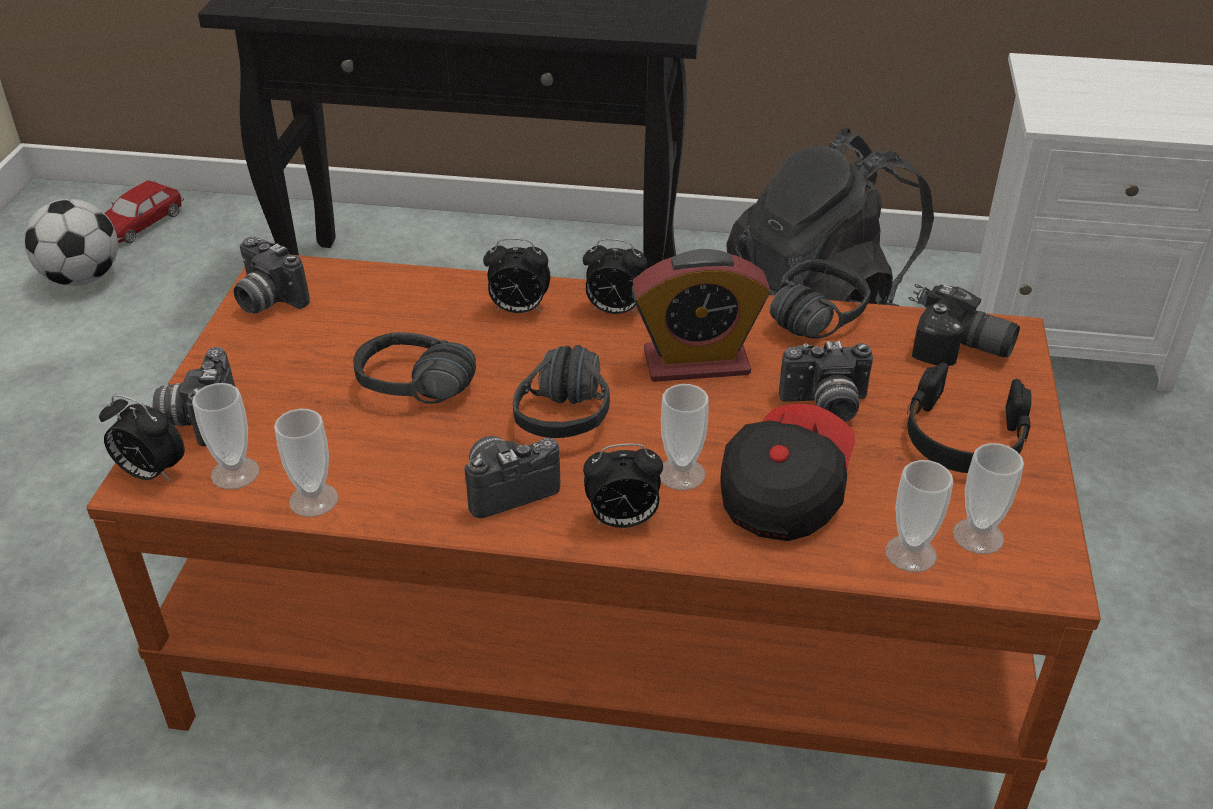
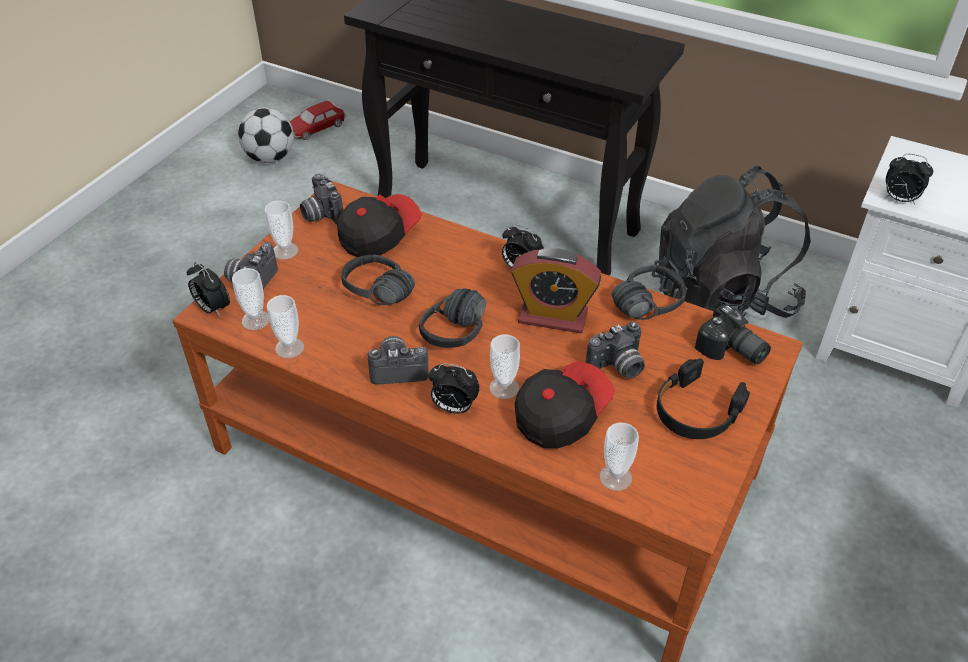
camera: 20 degrees right, 5 degrees up
alarm clock [483,238,550,313] -> alarm clock moved to [885,154,933,204]
camera [779,341,873,422] -> camera turned 45 degrees counterclockwise [586,322,645,379]
cup [953,443,1024,554] -> cup moved to [265,201,299,259]
none -> cap [337,194,422,257]

